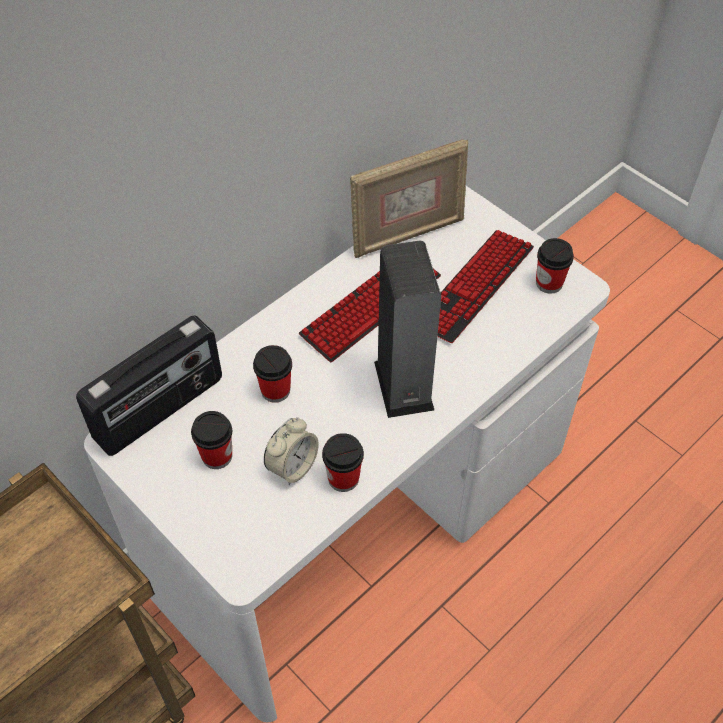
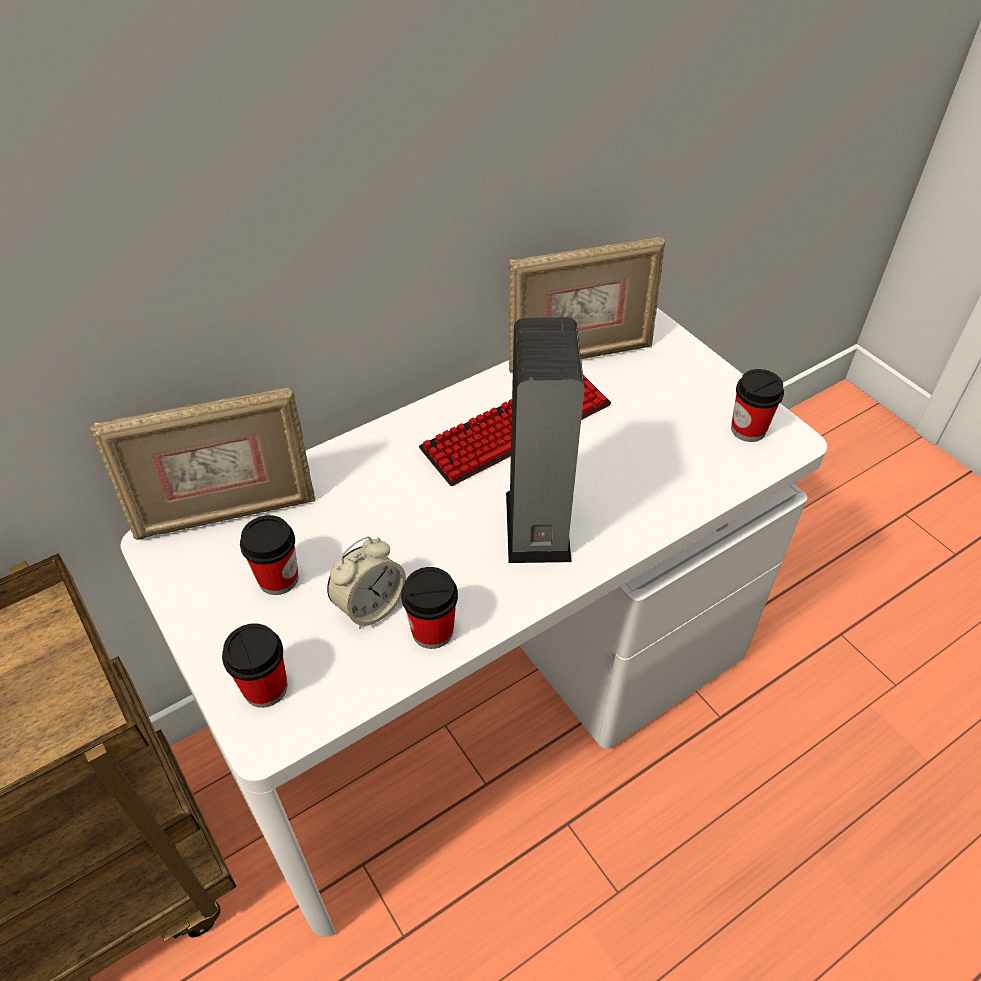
camera: 10 degrees right, 5 degrees down
radio [76,315,222,456] -> picture frame [90,387,316,540]
cup [253,345,292,403] -> cup moved to [222,623,287,708]
keyboard [437,230,534,343] -> none

